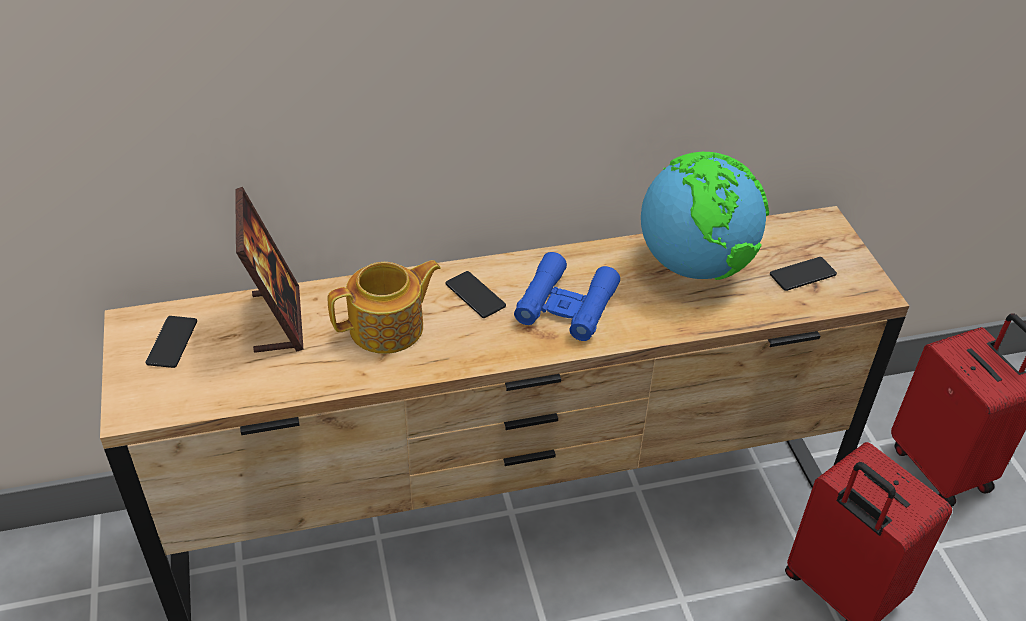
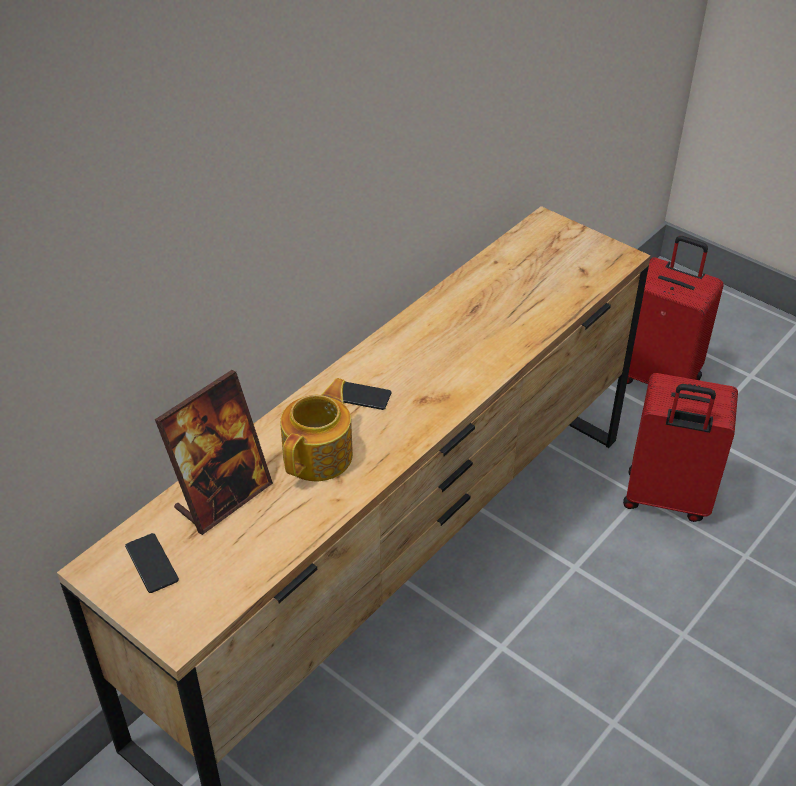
camera: 35 degrees left, 0 degrees up
picture frame [235,187,304,353] -> picture frame turned 90 degrees clockwise [155,370,273,535]
blue binoculars [514,252,620,341] -> none
globe [641,152,769,280] -> none
phone [770,257,837,291] -> none

